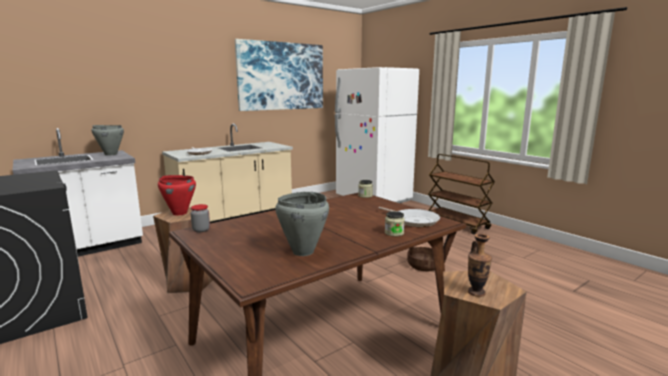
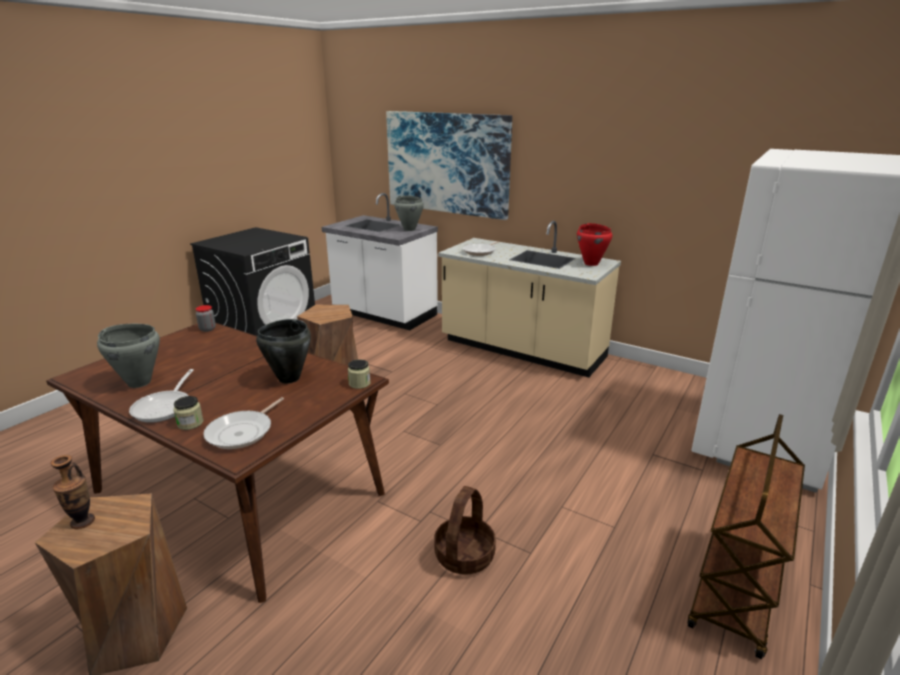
camera: 70 degrees right, 10 degrees up
red cooking pot [158,175,196,215] -> red cooking pot moved to [577,223,612,266]
picture [235,39,323,111] -> picture moved to [386,111,512,220]
none -> frying pan [129,369,194,423]
none -> black cooking pot [256,319,311,383]

